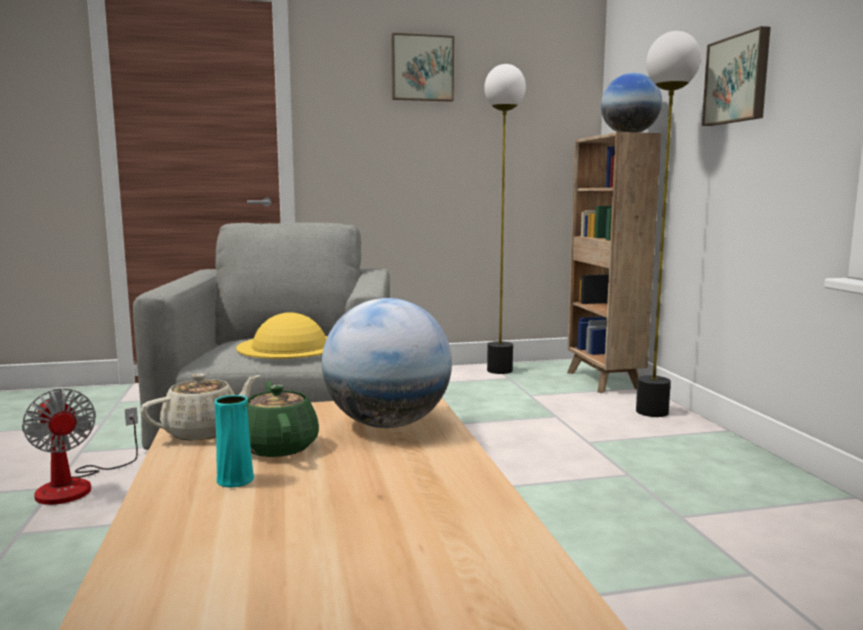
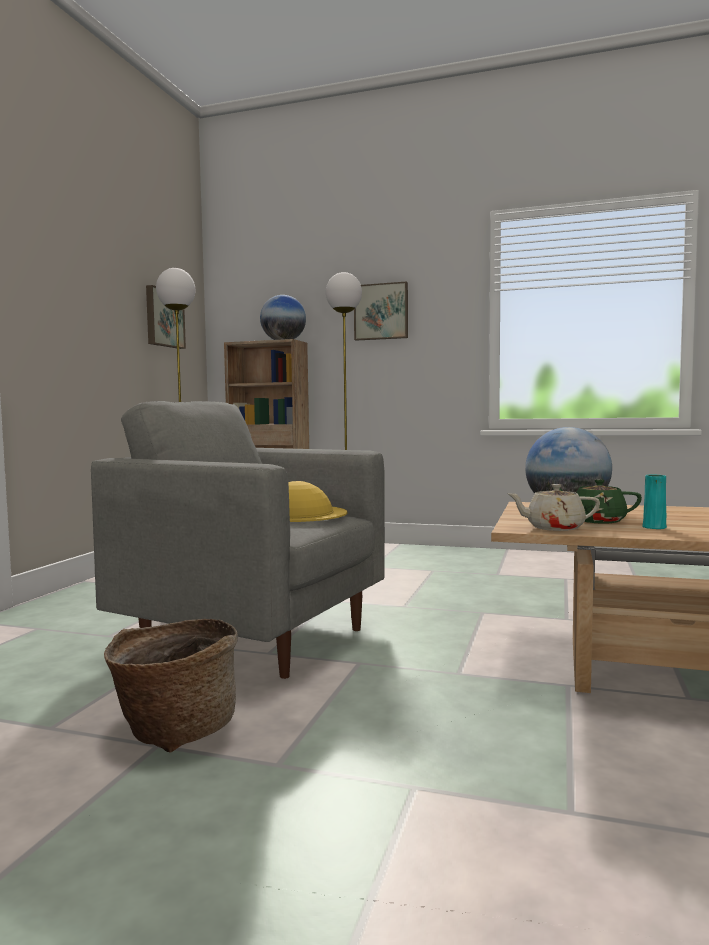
camera: 60 degrees left, 5 degrees down
fan [22,389,138,505] -> basket [104,619,238,753]
beige teapot [140,373,260,441] -> beige teapot turned 75 degrees counterclockwise [507,484,600,531]
picture [391,33,454,102] -> picture moved to [146,285,186,349]

